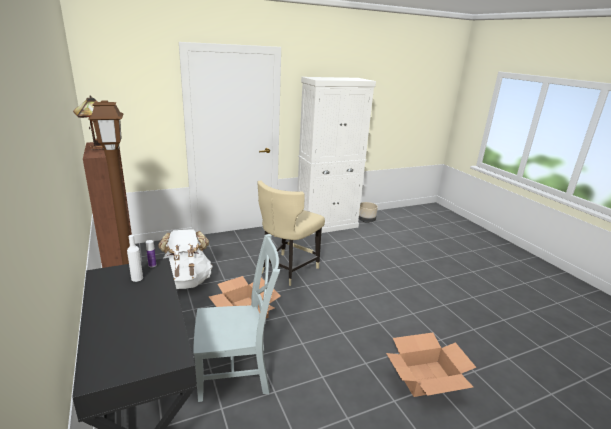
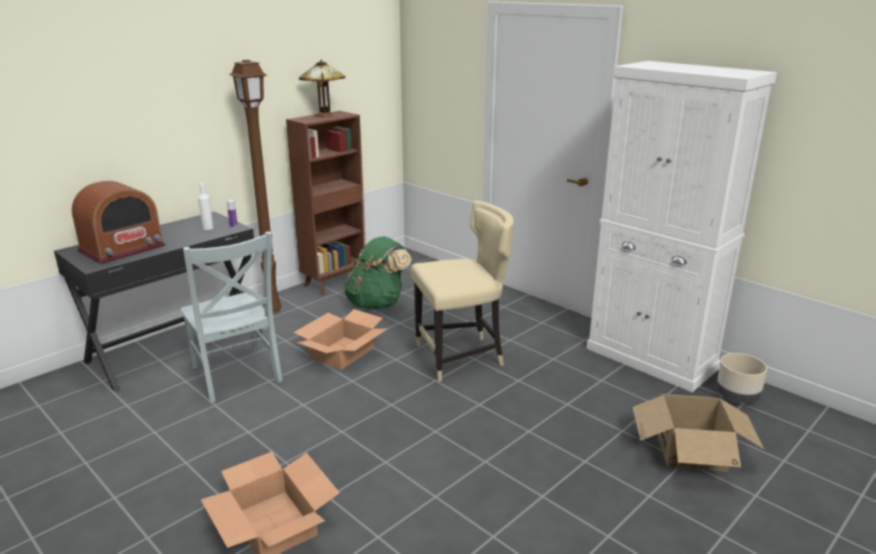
camera: 70 degrees right, 0 degrees up
white backpack [158,229,213,289] -> green backpack [343,236,412,310]
beige chair [258,180,325,286] -> beige chair turned 150 degrees clockwise [411,201,514,382]
none -> radio [72,181,165,264]
none -> cardboard box [632,394,765,472]

